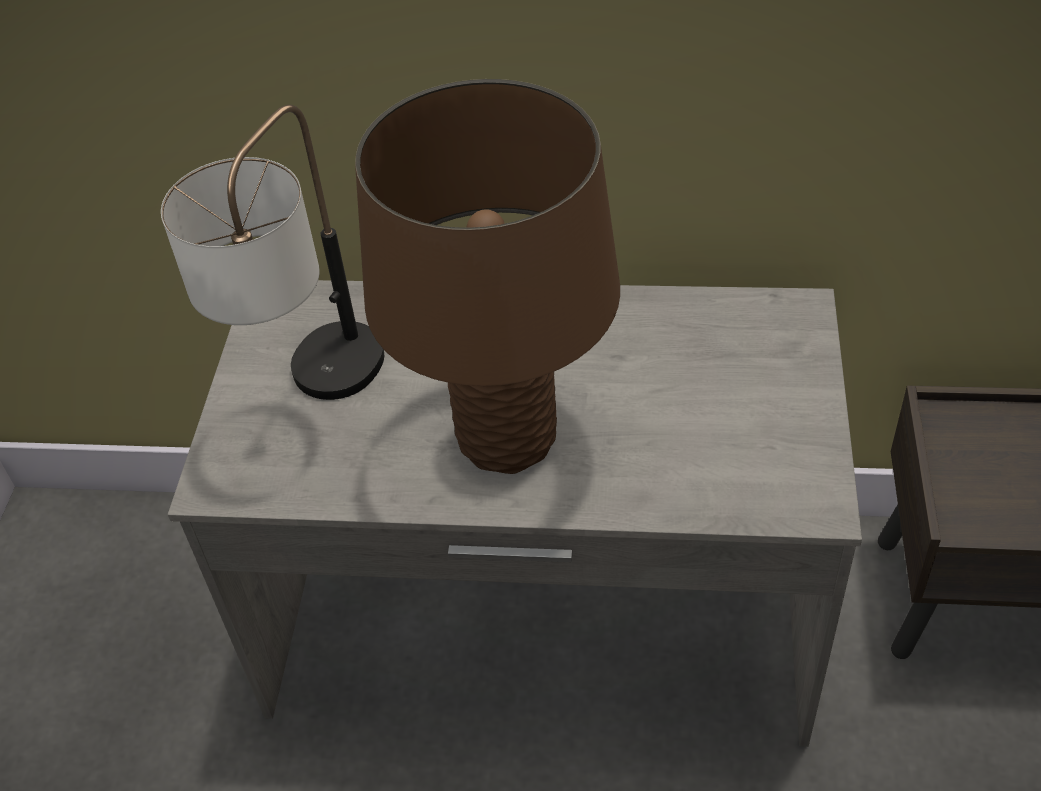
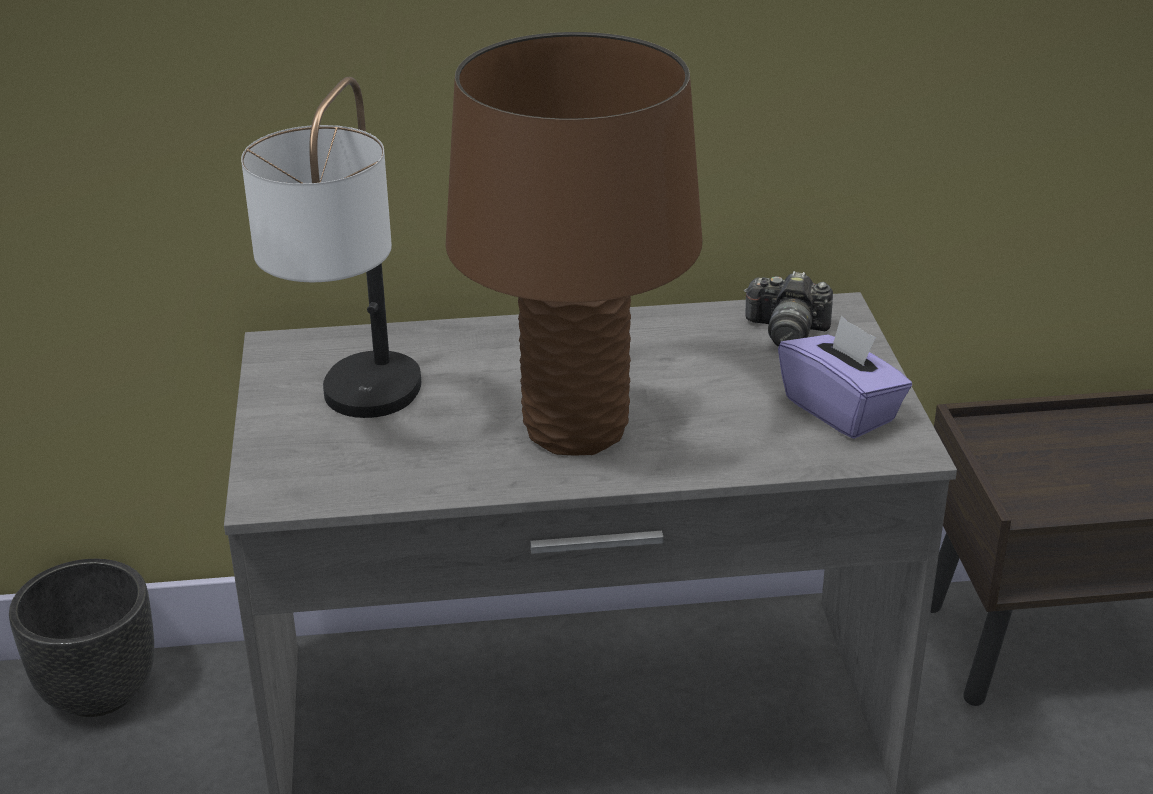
camera: 15 degrees left, 15 degrees down
none -> black planter [9,559,154,717]
none -> camera [744,271,833,347]
none -> purple tissue box [778,315,912,439]

